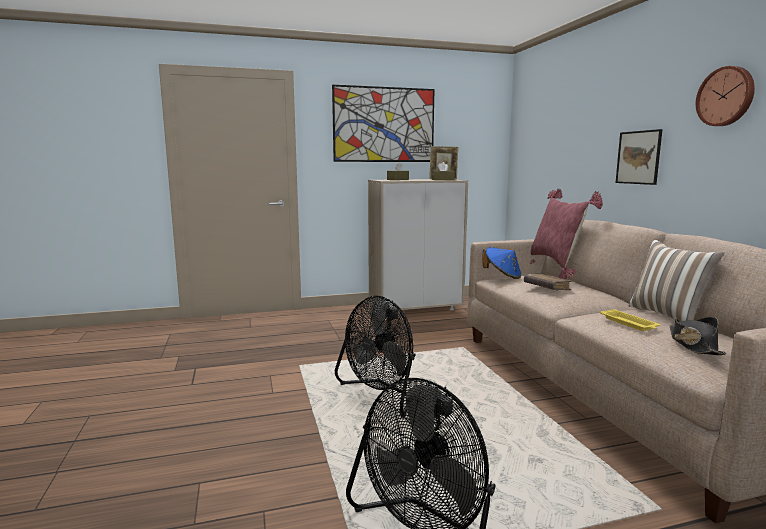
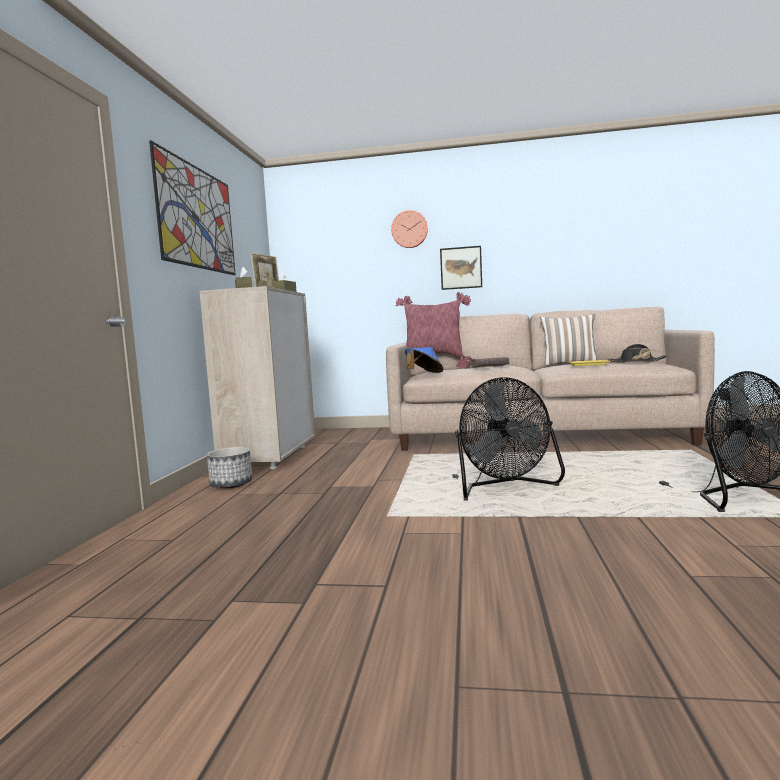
camera: 65 degrees left, 5 degrees down
wall clock [696,66,755,126] -> wall clock moved to [391,210,428,248]
none -> planter [207,447,252,489]

